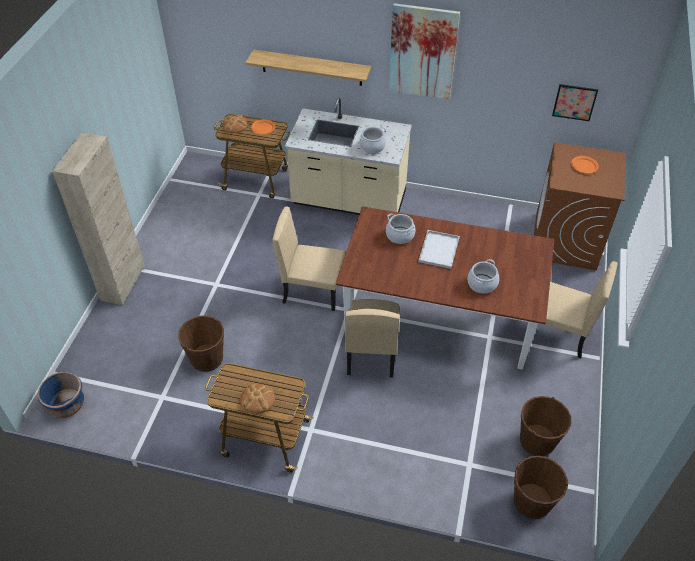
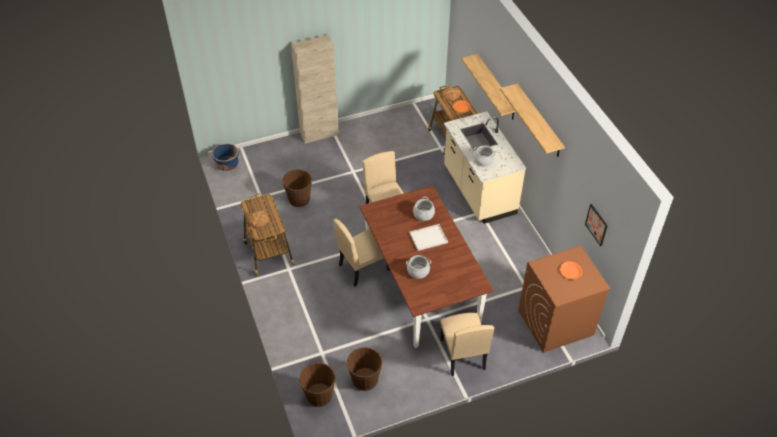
camera: 55 degrees right, 0 degrees up
picture [389,3,460,100] -> shelf [500,83,565,157]

